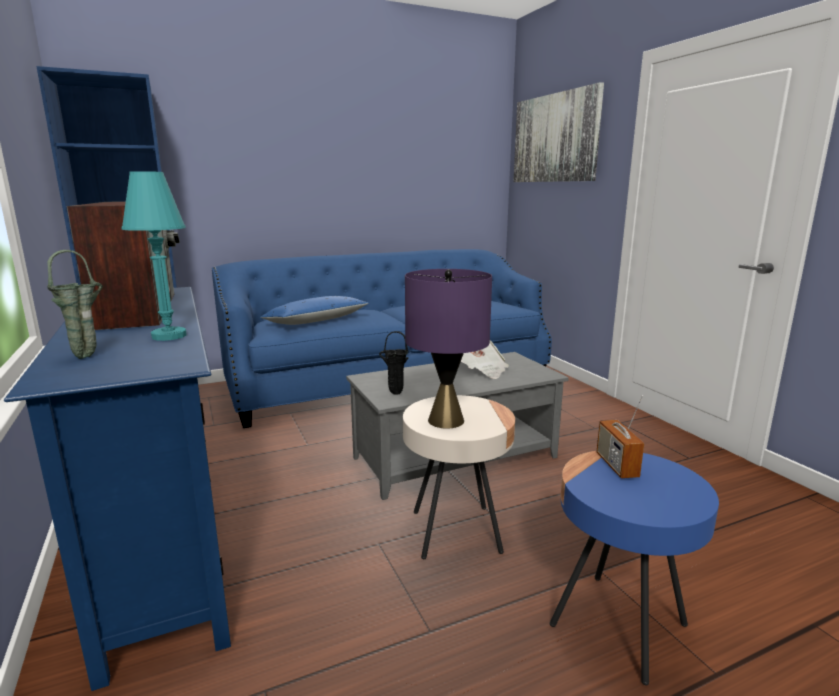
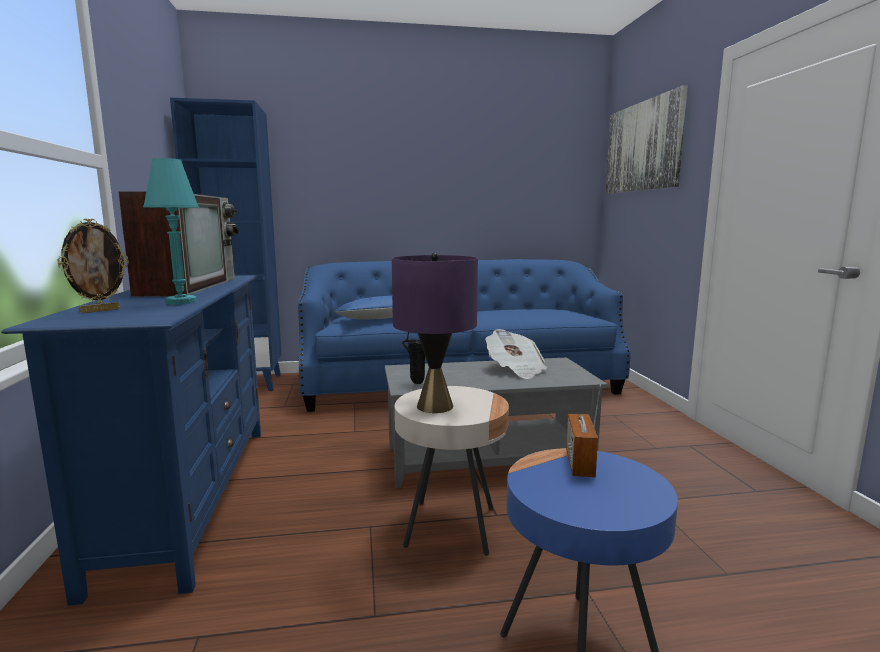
camera: 15 degrees right, 5 degrees down
green vase [47,250,103,359] -> picture frame [57,218,129,313]

